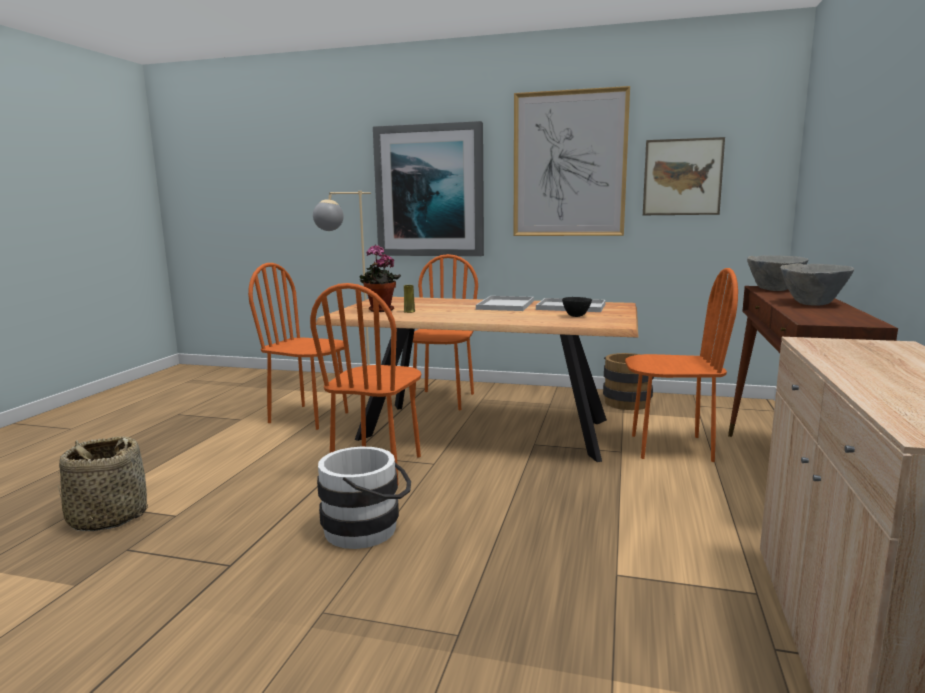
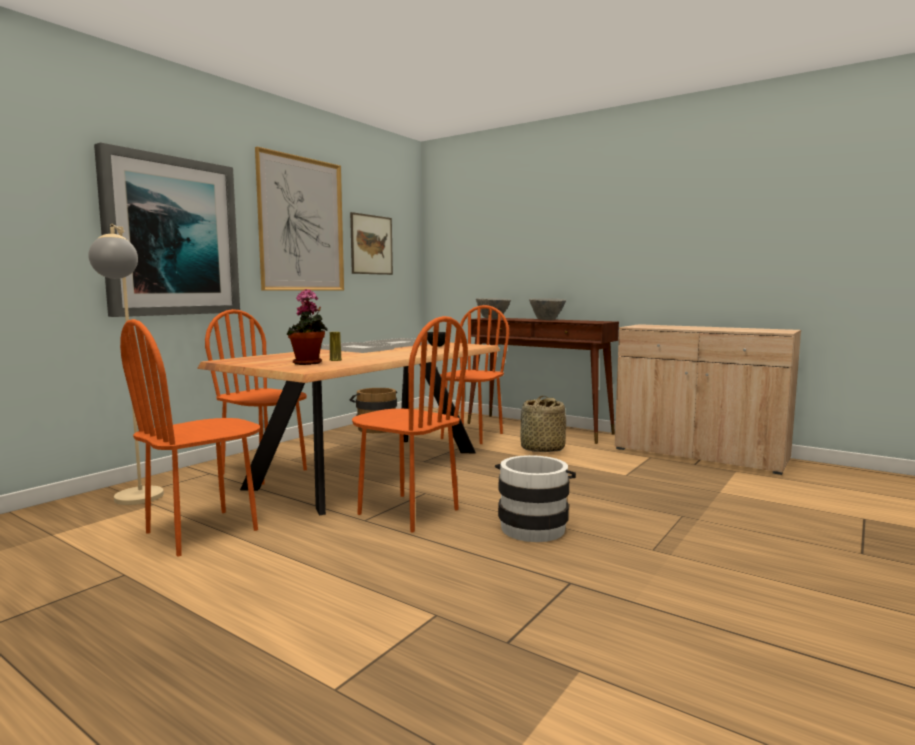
camera: 70 degrees left, 5 degrees down
basket [58,436,148,531] -> basket moved to [520,396,566,452]

